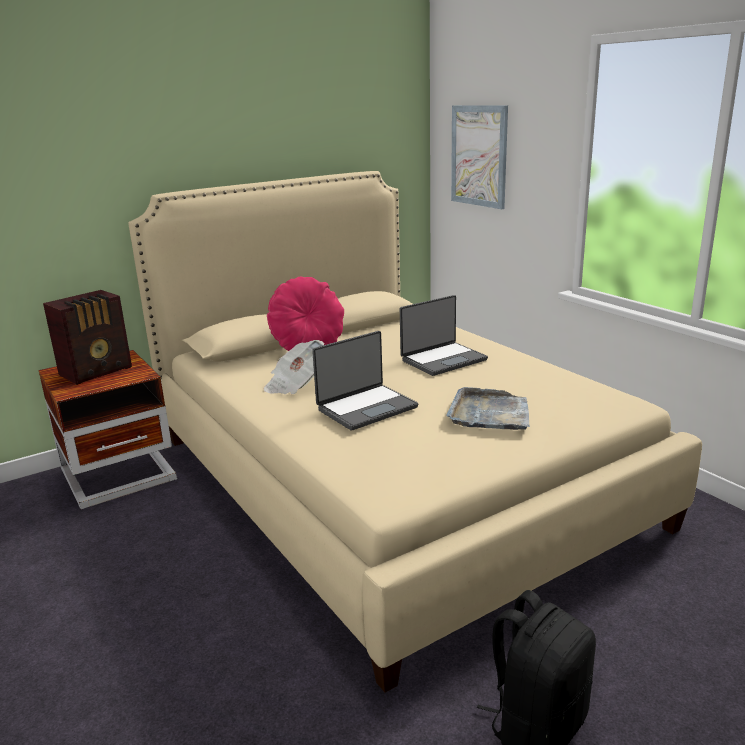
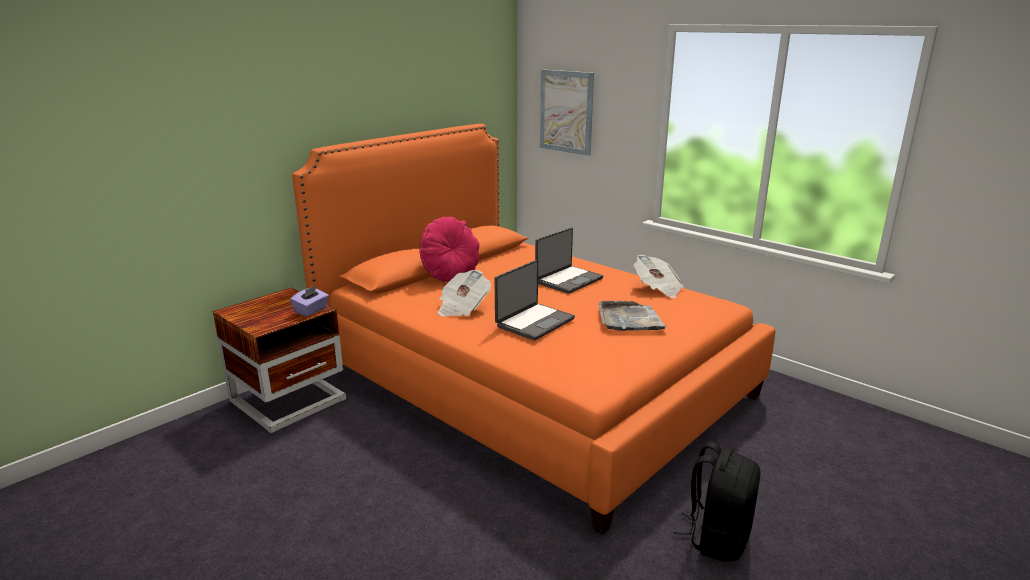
camera: 15 degrees left, 0 degrees up
radio [43,290,132,385] -> none
beige bed [128,171,702,692] -> orange bed [292,124,776,535]
none -> purple tissue box [290,285,329,317]
none -> newspaper [634,255,684,298]

